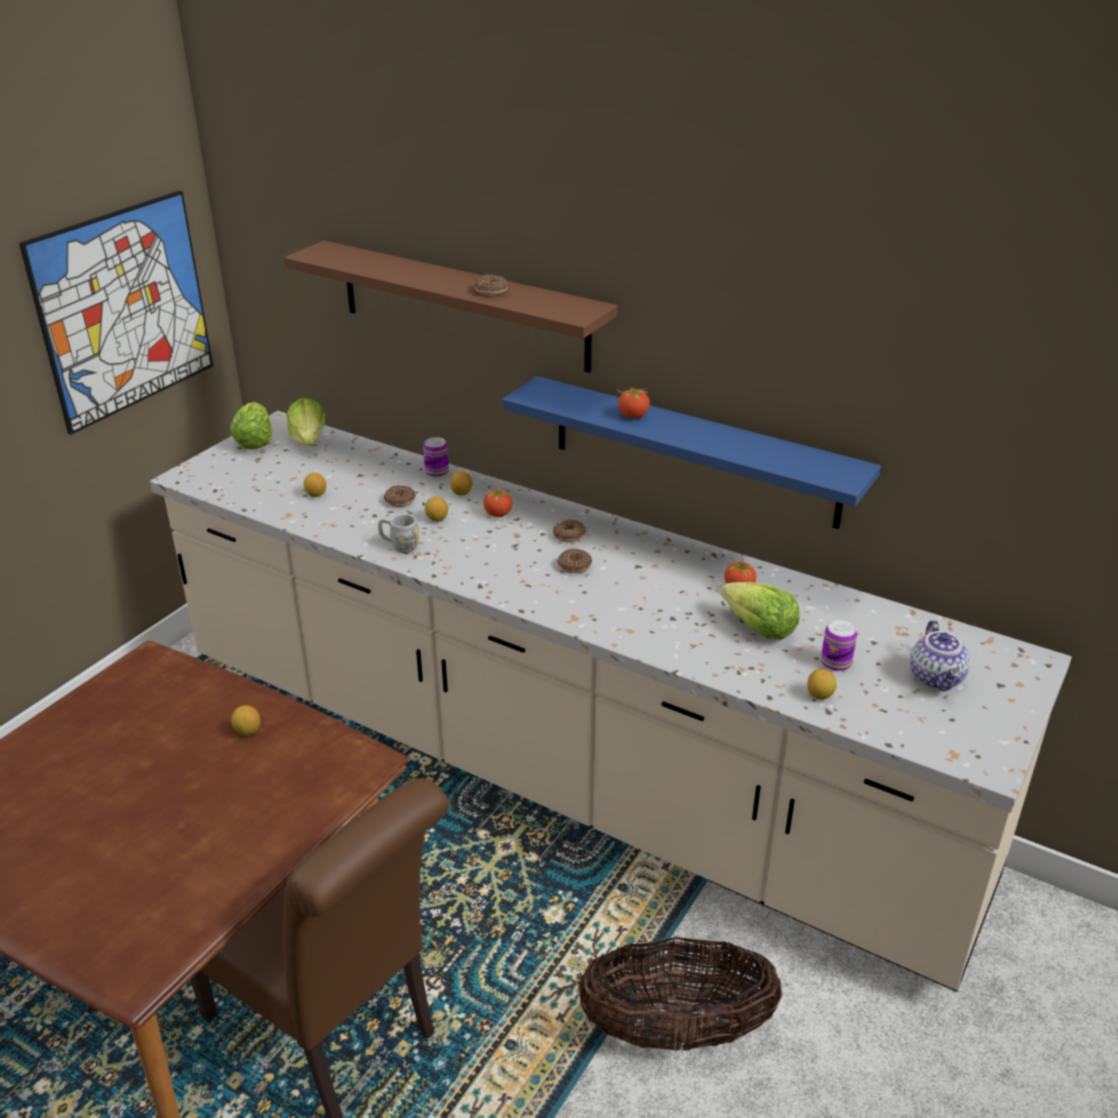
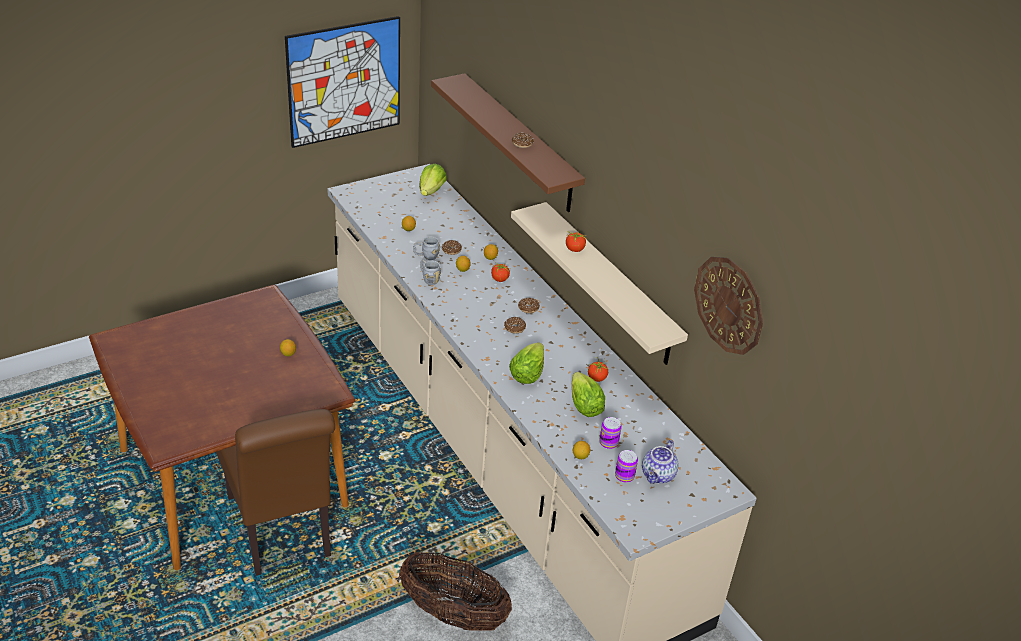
camera: 25 degrees right, 5 degrees up
lettuce [230,402,272,450] -> lettuce moved to [509,342,544,384]
can [423,437,449,477] -> can moved to [615,450,638,483]
blue shelf [502,376,881,529] -> beige shelf [511,202,688,365]
none -> grey mug [413,236,440,260]
none -> wall clock [694,257,763,355]

